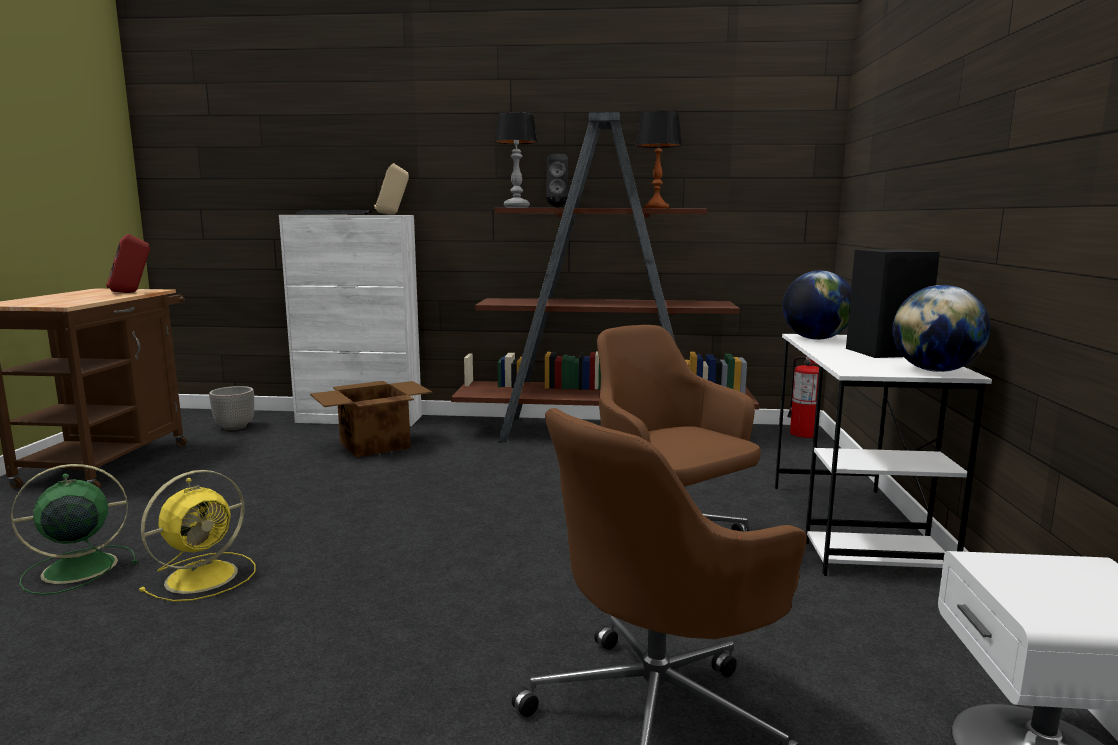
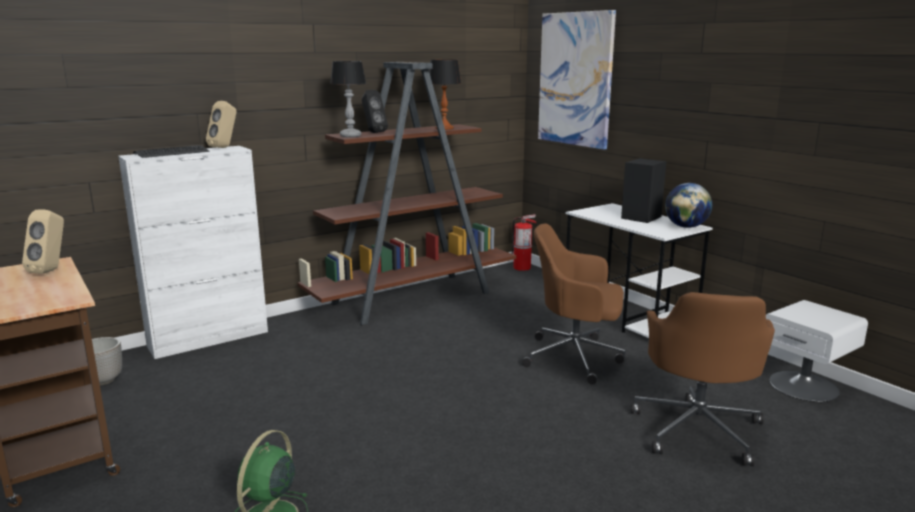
camera: 40 degrees left, 5 degrees up
red speaker [106,234,150,293] -> beige speaker [22,209,64,274]
yellow fan [139,470,256,602] -> none
cardboard box [310,381,433,457] -> none
globe [782,271,851,340] -> none
none -> picture [538,10,616,150]

